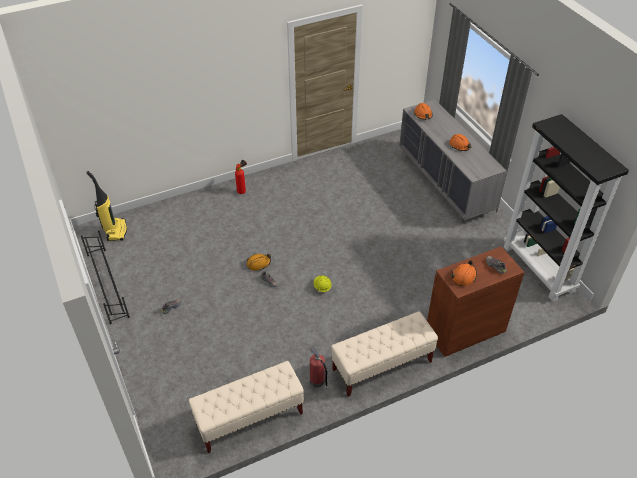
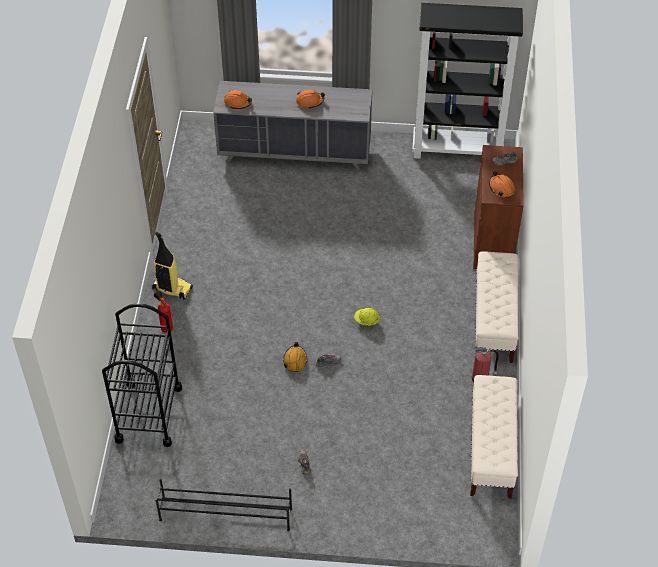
camera: 60 degrees left, 5 degrees up
vacuum cleaner [86,171,127,241] -> vacuum cleaner moved to [152,232,193,300]
none -> black cart [102,303,182,447]

